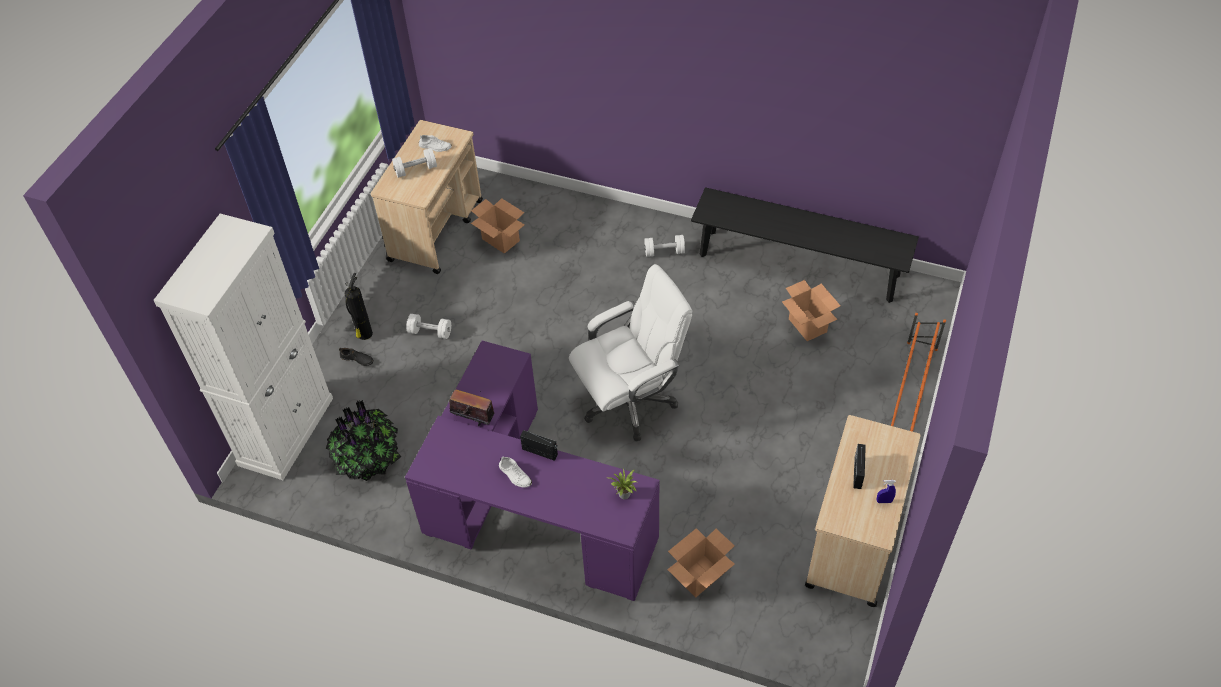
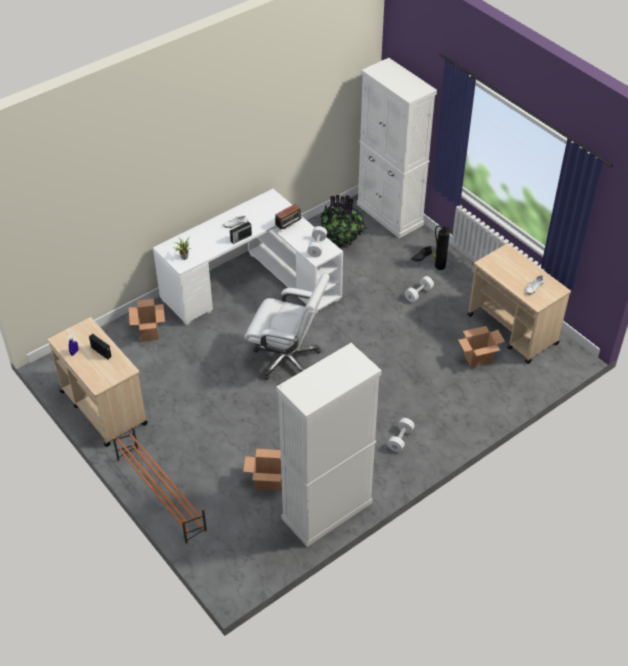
camera: 120 degrees right, 5 degrees down
white dumbbell [392,148,437,178] -> white dumbbell moved to [307,226,327,257]
purple desk [405,341,660,601] -> white desk [153,189,343,325]
white office chair [569,264,693,441] -> white office chair turned 75 degrees counterclockwise [245,274,330,380]
black bench [691,187,919,303] -> white cabinet [276,343,382,547]

